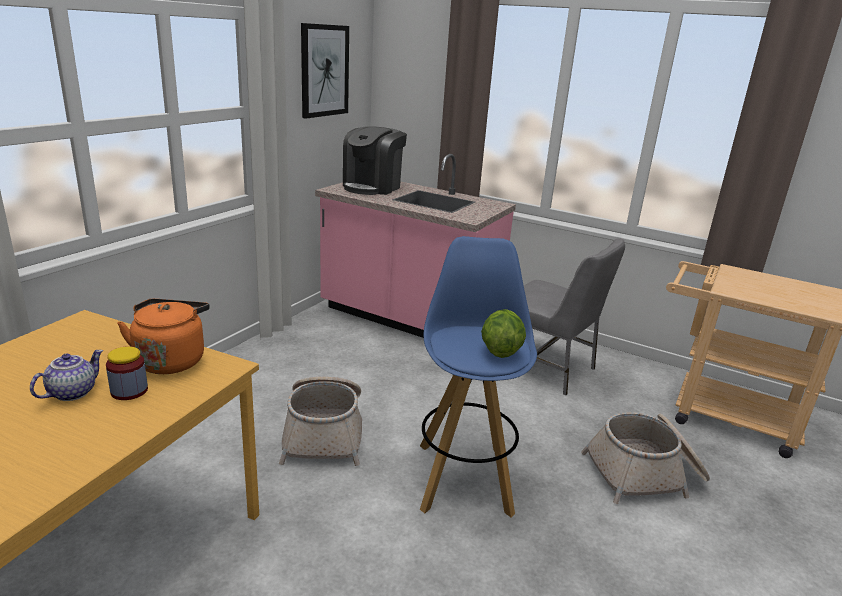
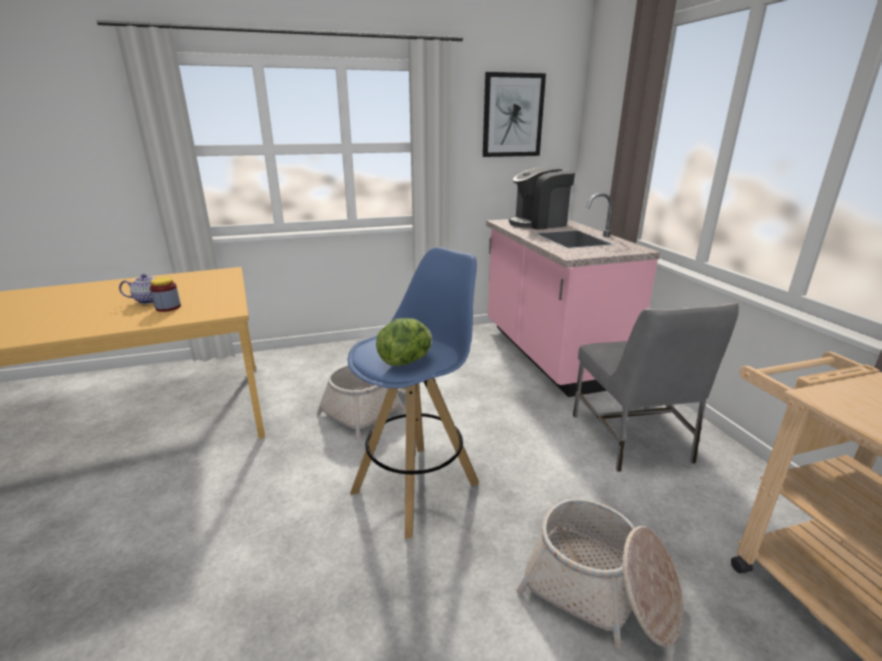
camera: 45 degrees right, 0 degrees up
orange kettle [117,299,210,374] -> none

